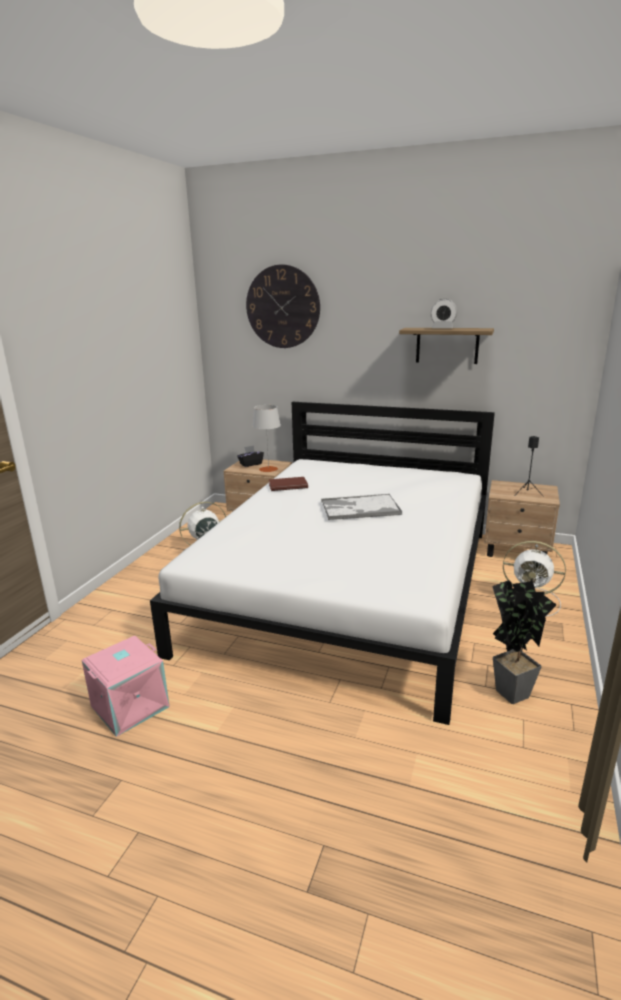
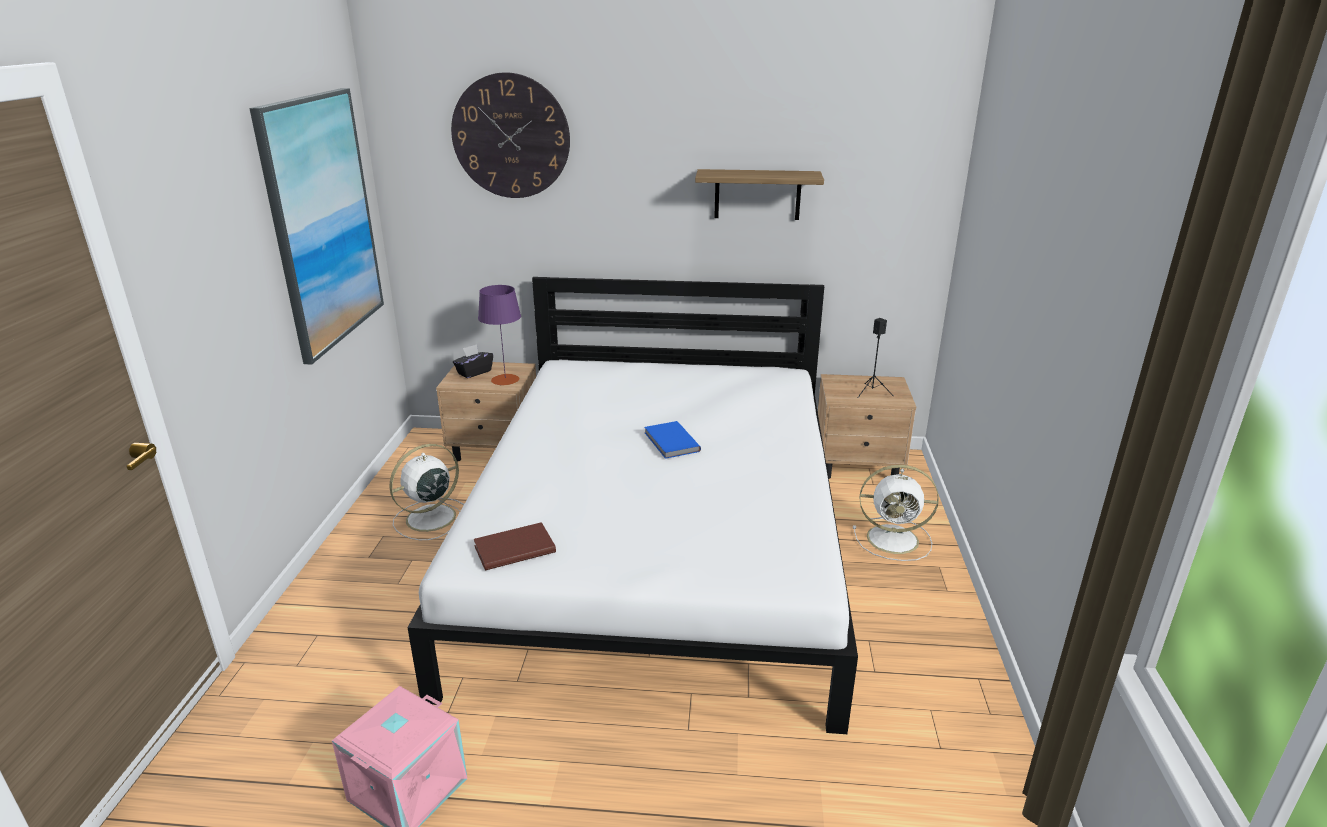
camera: 15 degrees left, 5 degrees up
grey table lamp [252,405,281,472] -> purple table lamp [478,285,521,386]
brown book [269,477,308,491] -> brown book moved to [474,522,556,571]
tray [321,494,402,520] -> blue book [645,421,701,459]
alarm clock [431,299,457,328] -> none
potted plant [492,579,556,704] -> none
none -> picture [250,88,384,365]

